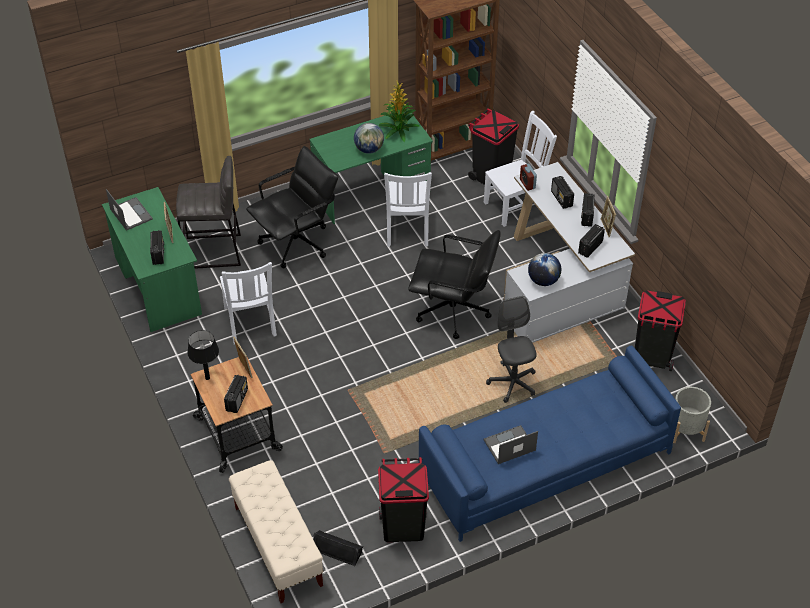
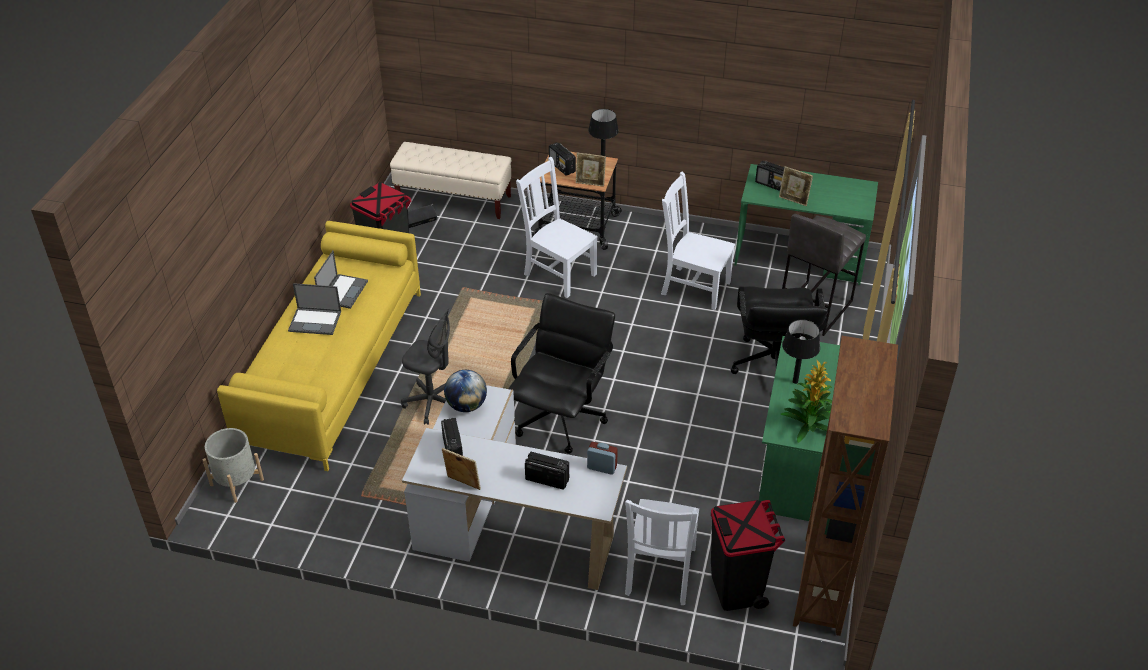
camera: 130 degrees right, 5 degrees down
laptop [106,189,153,231] -> laptop moved to [288,283,341,335]
globe [354,123,384,154] -> black table lamp [782,319,820,384]
white chair [384,172,432,247] -> white chair moved to [516,157,598,298]
black office chair [408,230,501,339] -> black office chair turned 150 degrees clockwise [509,293,615,454]
blue sofa [418,346,681,542] -> yellow sofa [217,221,421,471]
radio [581,193,595,227] -> none
black trash can [635,290,686,371] -> none

